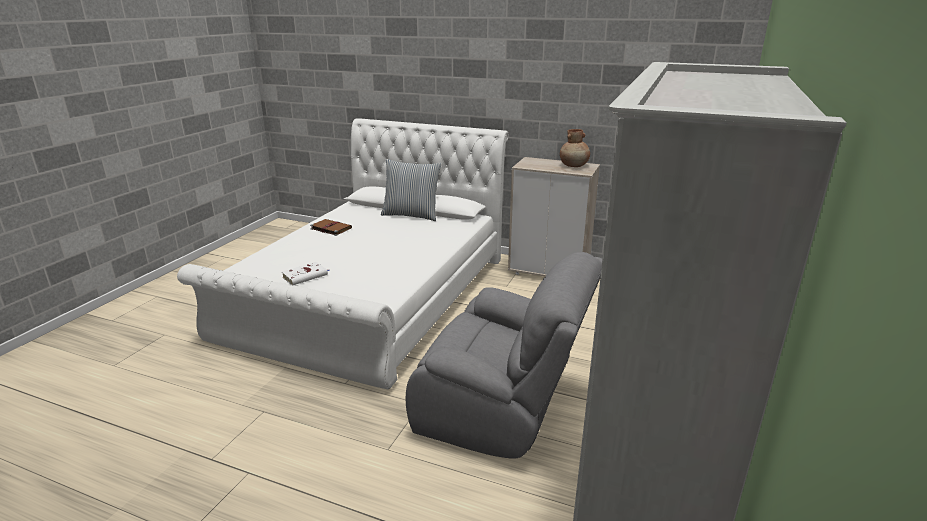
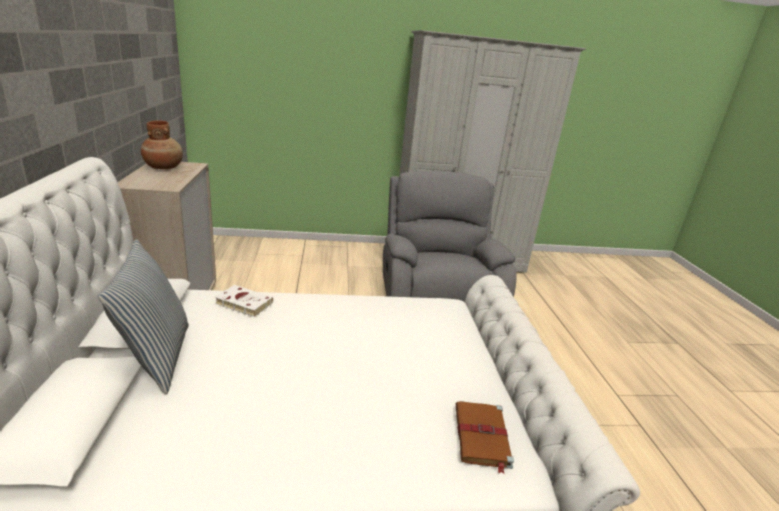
camera: 120 degrees left, 0 degrees up
white book [282,262,330,285] -> white book moved to [215,285,274,317]
brown book [310,219,352,236] -> brown book moved to [456,401,514,474]

